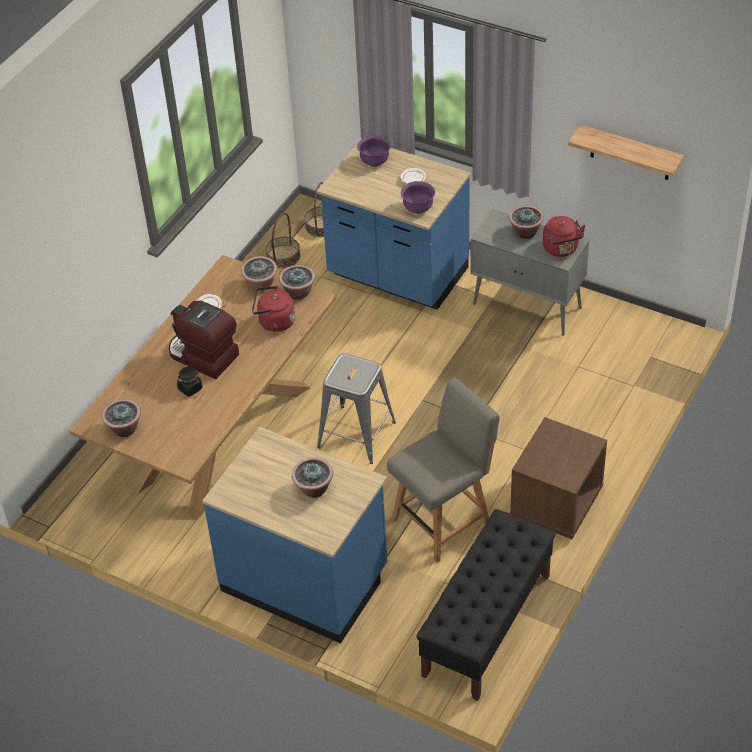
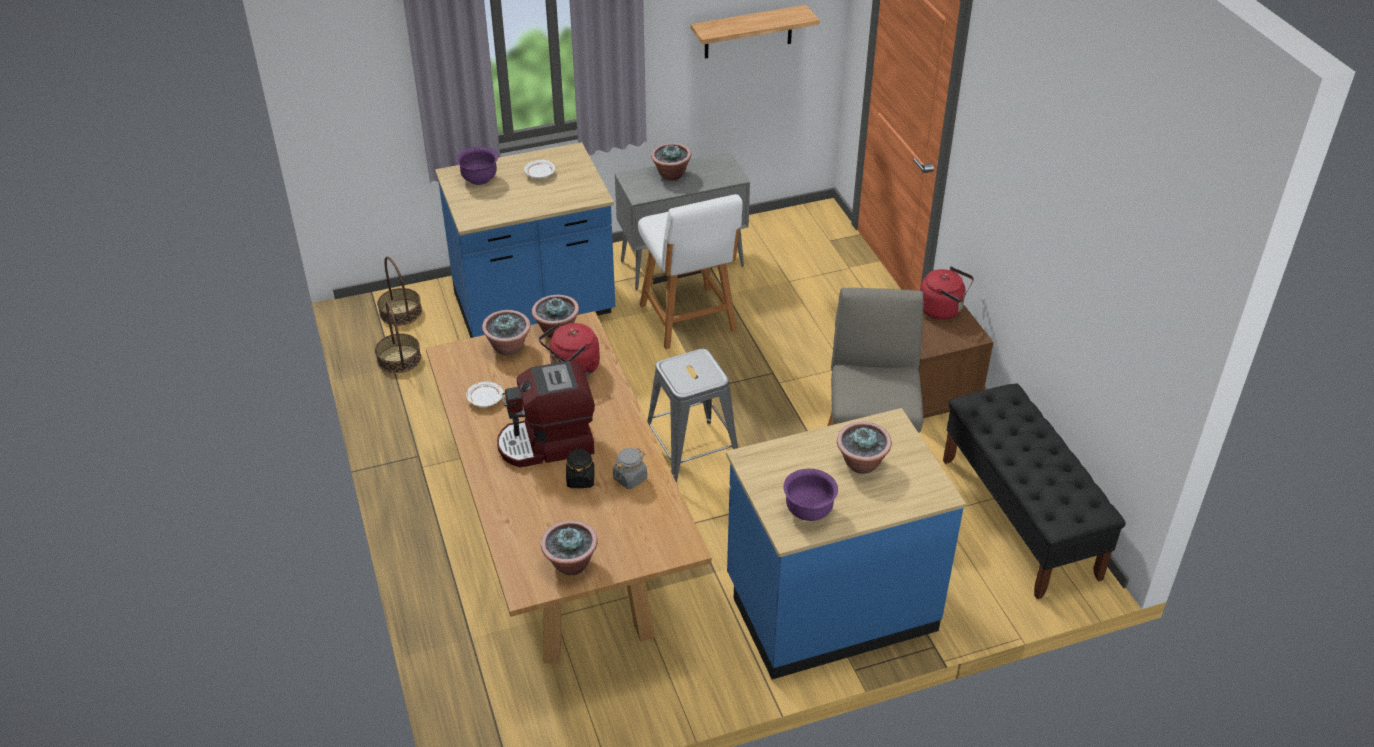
camera: 50 degrees left, 5 degrees down
purple bowl [401,181,435,214] -> purple bowl moved to [783,469,838,521]
red kettle [543,216,585,257] -> red kettle moved to [920,267,974,320]
none -> grey jar [613,448,647,489]
none -> white chair [638,194,743,349]

